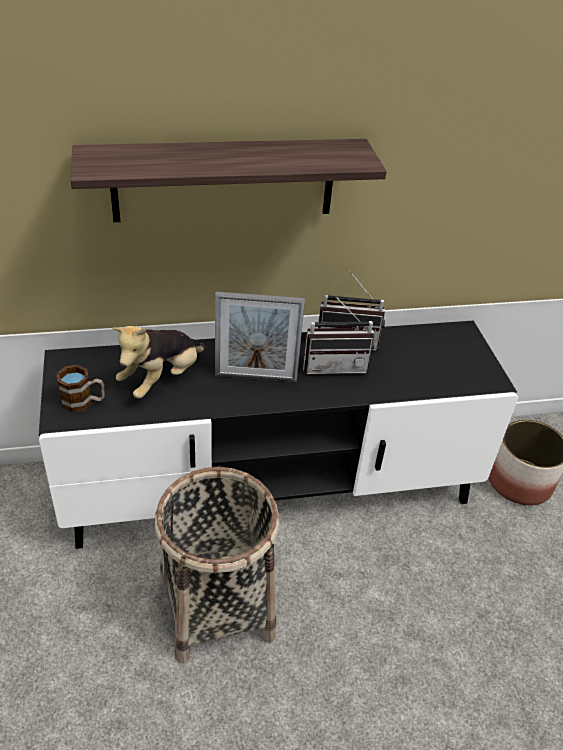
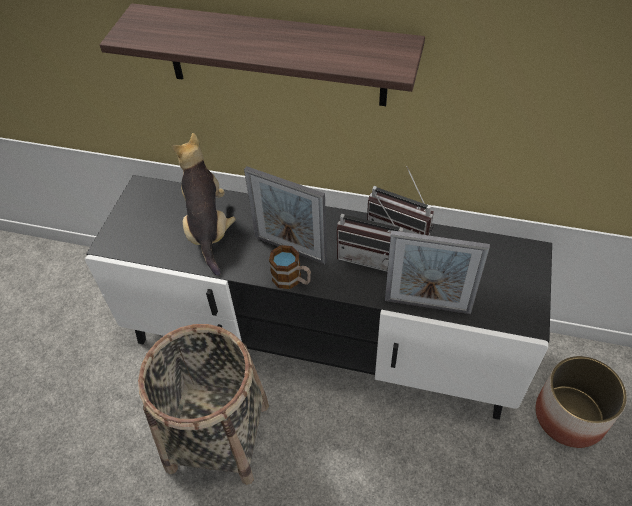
camera: 30 degrees right, 10 degrees up
mug [56,365,105,412] -> mug moved to [269,245,311,289]
plush toy [112,326,206,399] -> plush toy turned 105 degrees clockwise [172,133,236,276]
none -> picture frame [385,231,490,314]

